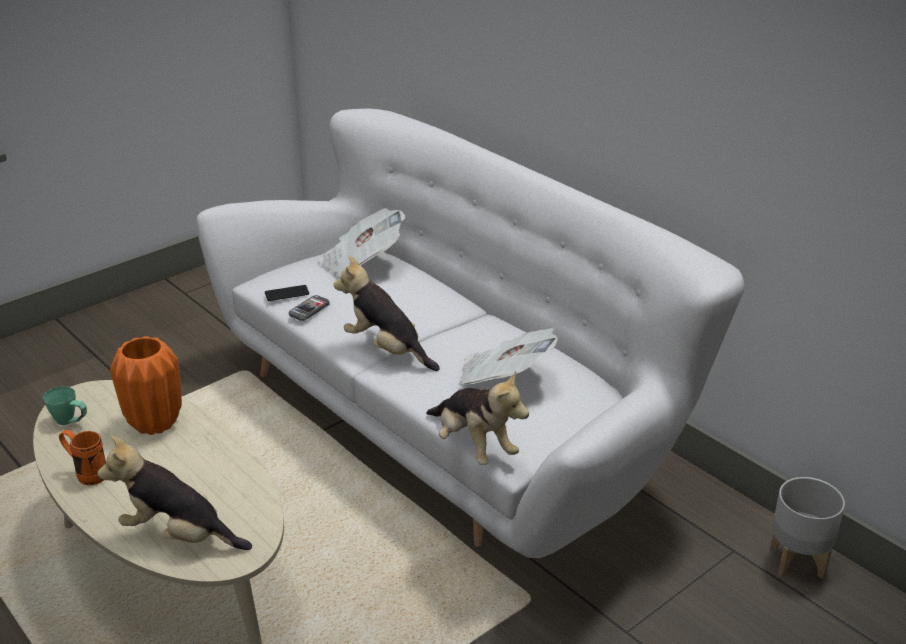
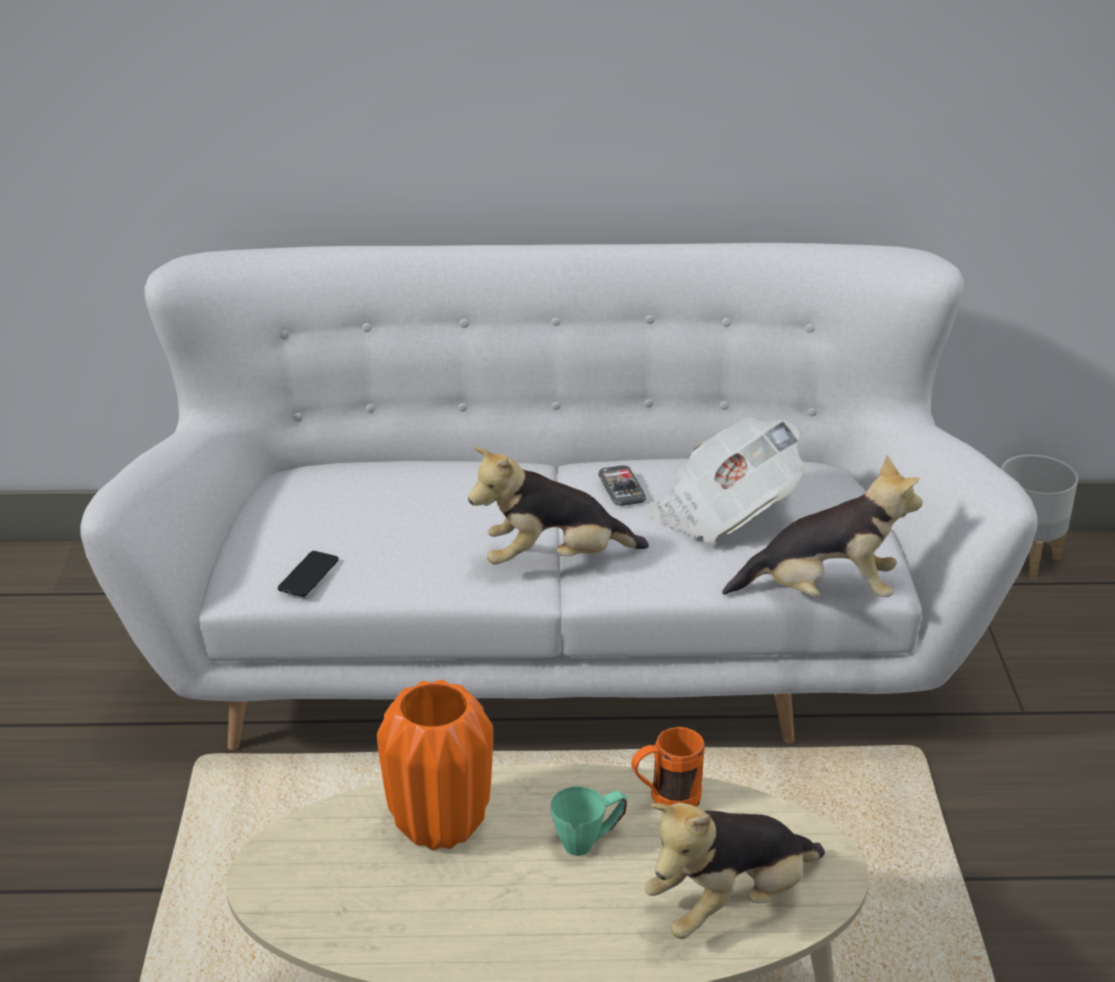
camera: 50 degrees left, 0 degrees up
green mug [43,386,87,425] -> green mug moved to [551,786,627,856]
orange mug [59,430,106,485] -> orange mug moved to [631,727,705,807]
phone [289,295,330,321] -> phone moved to [598,465,647,506]
newspaper [318,208,406,276] -> none

